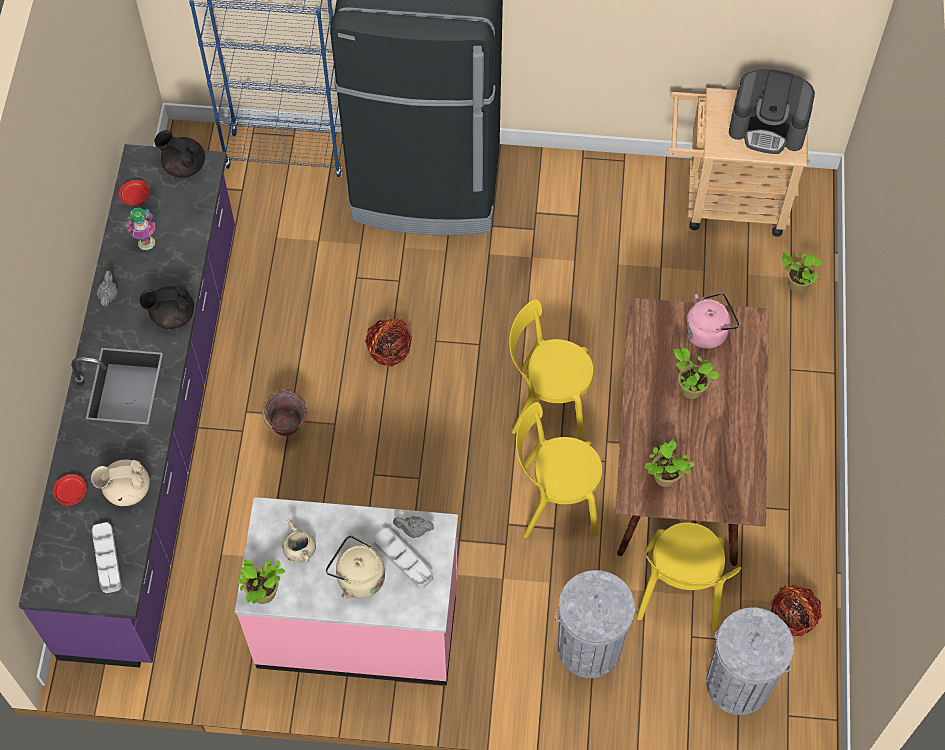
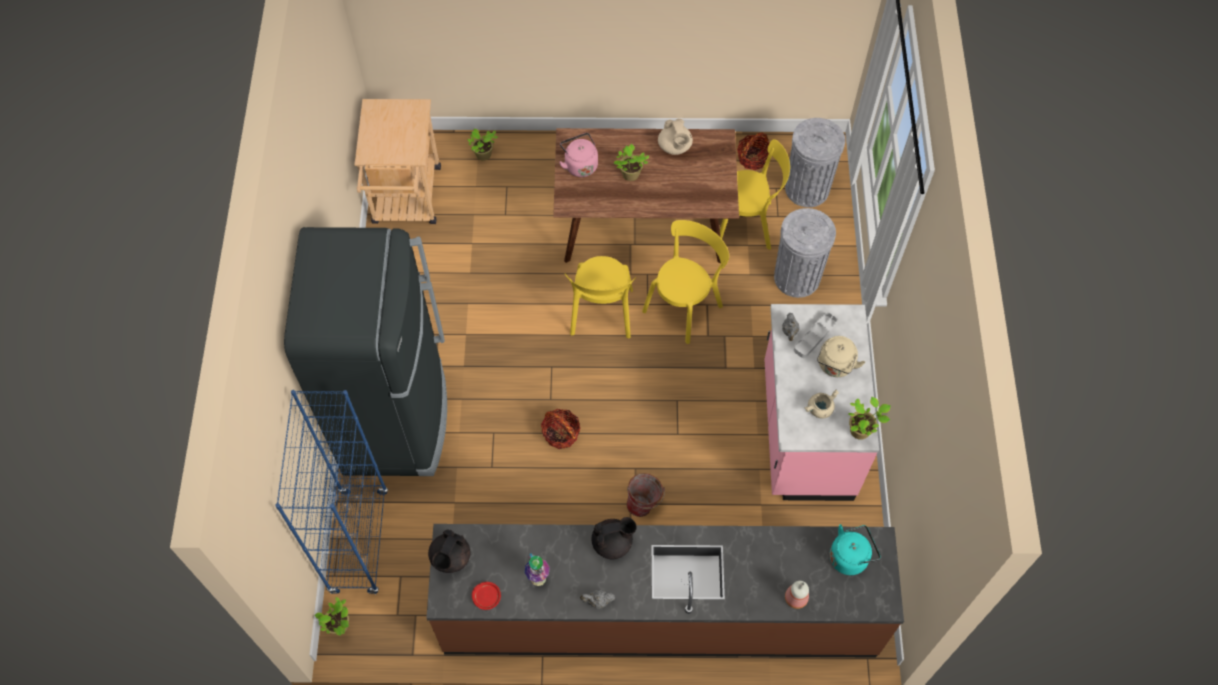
camera: 95 degrees left, 0 degrees up
purple counter [19,144,235,668] -> brown counter [426,524,904,658]
red plate [53,474,87,506] -> bottle [785,581,809,609]
beige teapot [91,459,150,506] -> beige teapot moved to [658,118,693,155]
grey tray [92,522,122,593] -> turquoise kettle [829,524,881,575]
black teapot [139,285,194,329] -> black teapot turned 90 degrees counterclockwise [592,517,637,559]
yellow chair [516,402,602,538] -> yellow chair turned 135 degrees counterclockwise [642,220,729,344]
potted plant [644,440,694,487] -> potted plant moved to [314,597,349,636]
coffee machine [729,69,815,154] -> none

